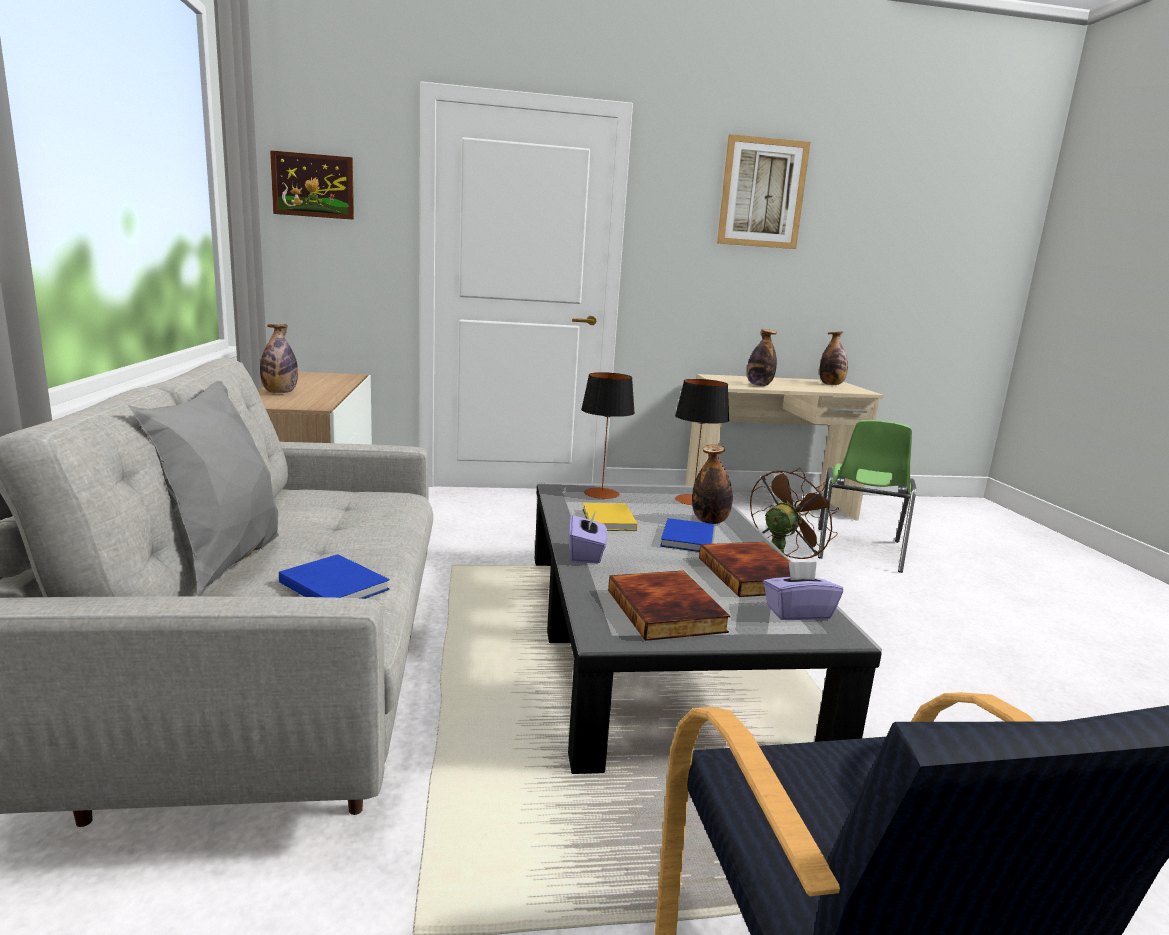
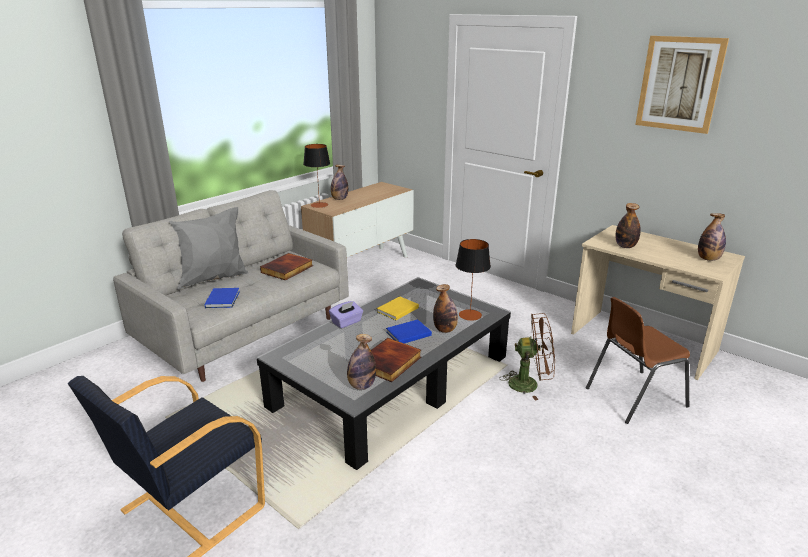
camera: 50 degrees right, 10 degrees up
picture [270,150,354,220] -> none
table lamp [581,372,635,499] -> table lamp moved to [303,144,330,208]
book [608,571,730,641] -> book moved to [260,253,313,281]
purple tissue box [763,561,843,620] -> bottle [347,334,376,390]
green chair [818,420,916,573] -> brown chair [586,297,690,424]

